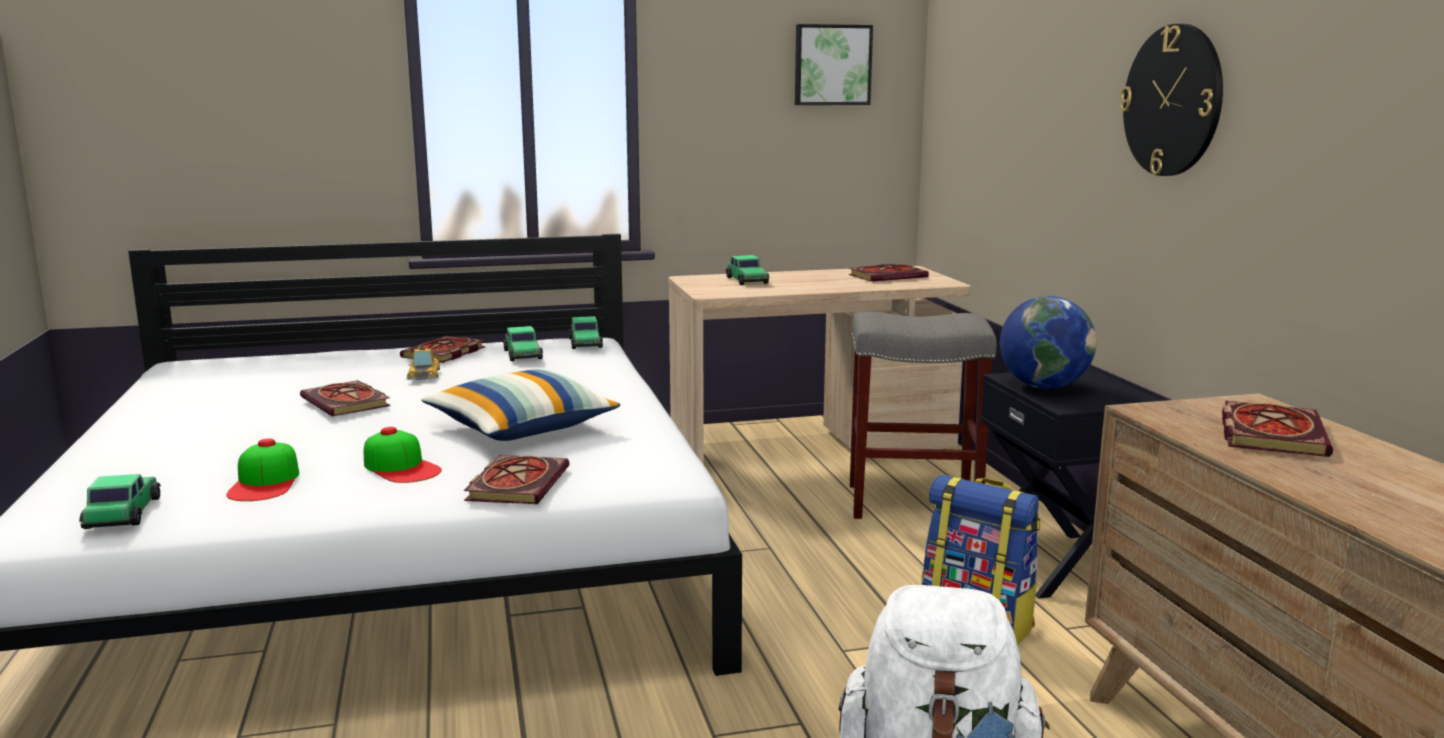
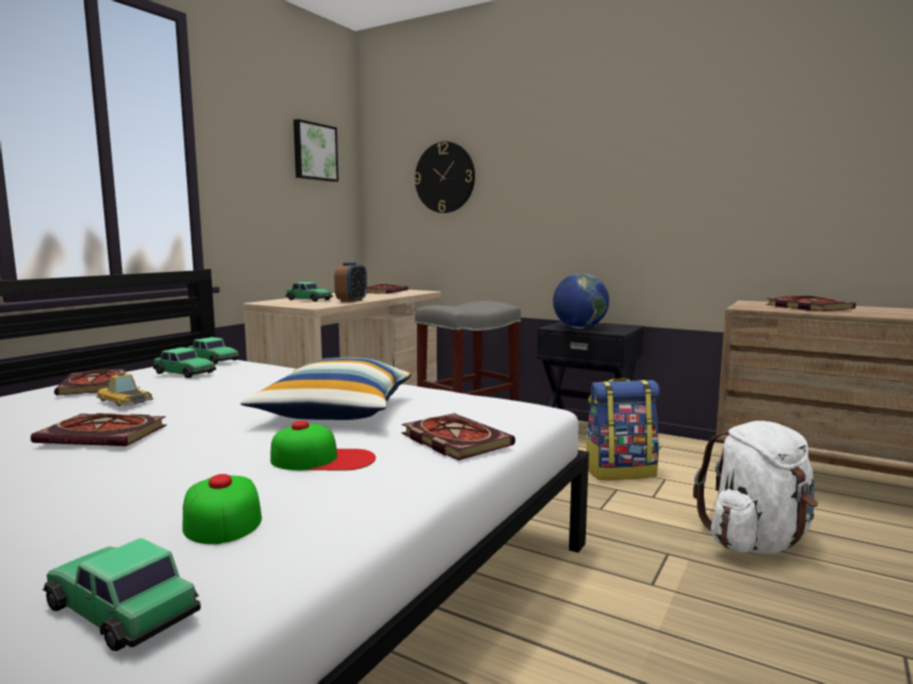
camera: 45 degrees left, 5 degrees down
cap [226,439,299,501] -> cap turned 150 degrees counterclockwise [182,474,262,544]
wall clock [1120,24,1223,176] -> wall clock moved to [414,141,475,213]
none -> alarm clock [334,262,367,302]

